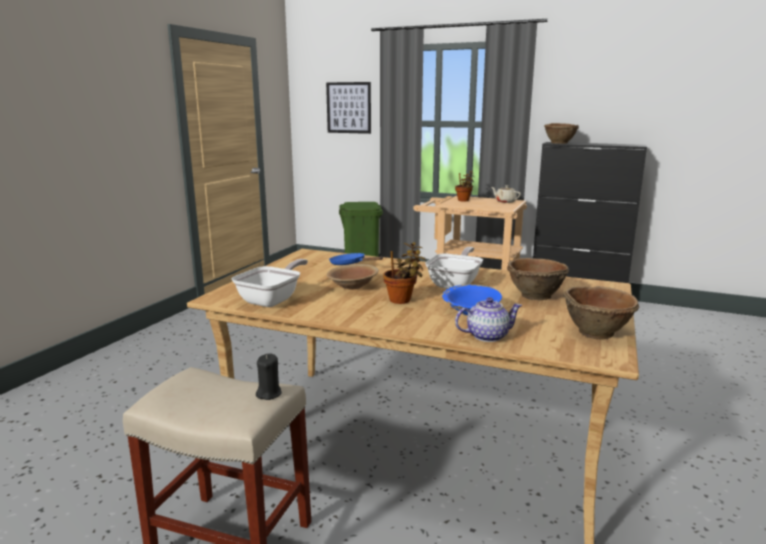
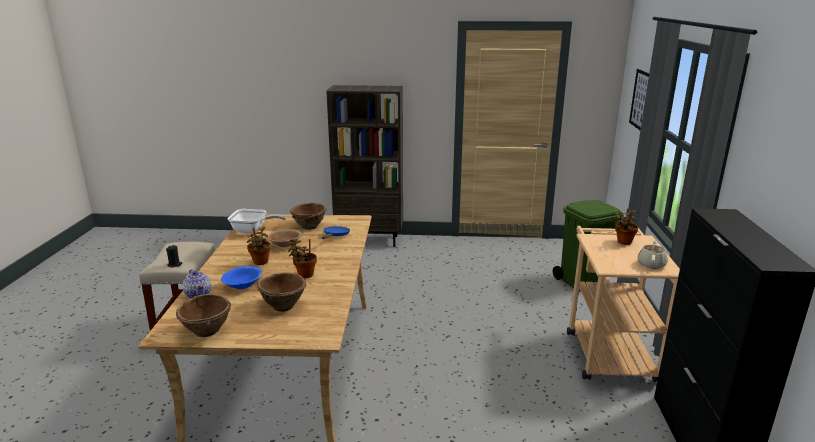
camera: 70 degrees right, 5 degrees up
frying pan [425,247,483,288] -> potted plant [286,239,317,278]
brown bowl [544,123,579,144] -> brown bowl moved to [290,203,326,230]
none -> brown bookcase [326,85,403,247]

